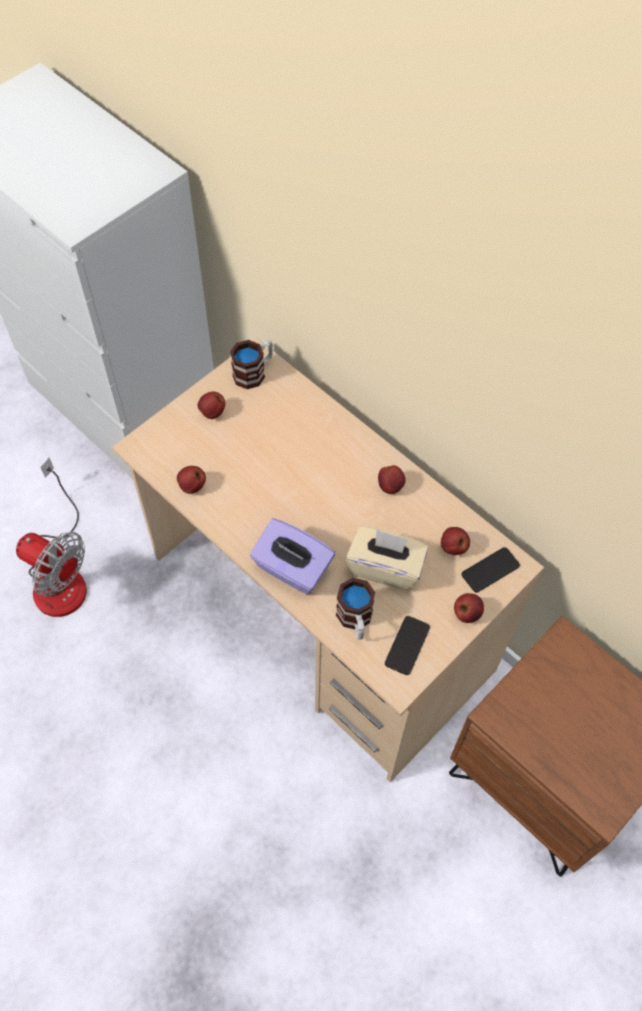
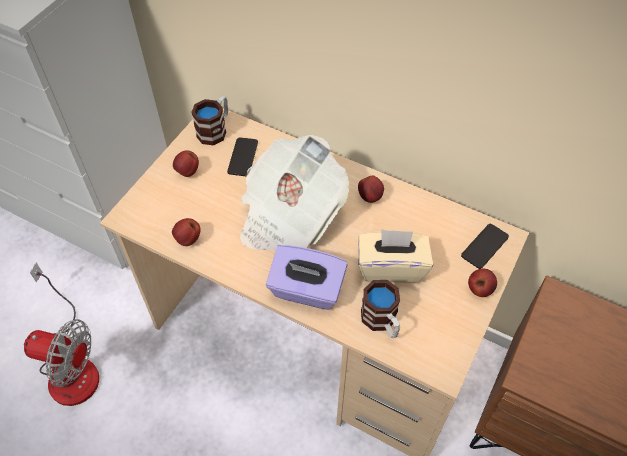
camera: 15 degrees left, 5 degrees down
phone [385,616,430,675] -> phone moved to [227,137,258,176]
apple [441,527,470,555] -> none
none -> newspaper [240,135,349,250]

